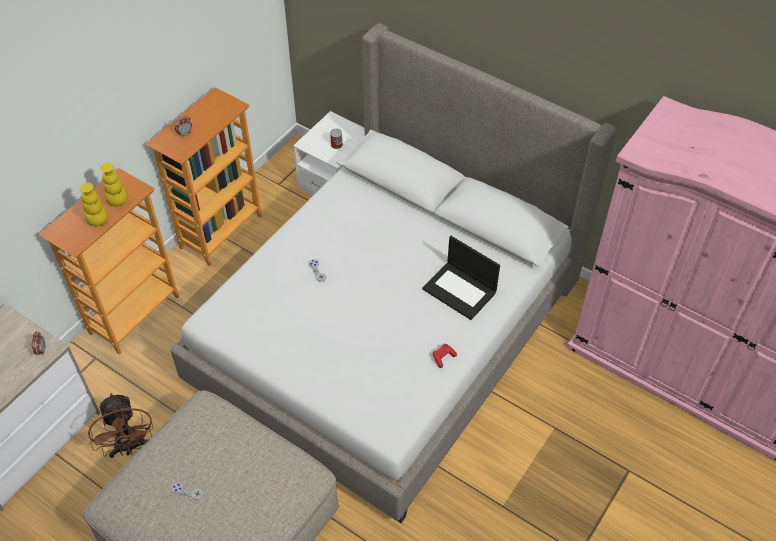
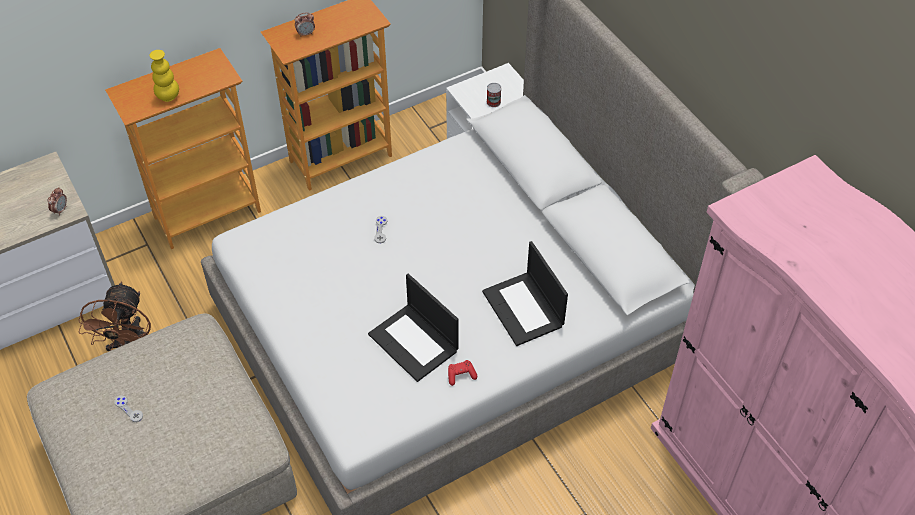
camera: 25 degrees right, 0 degrees up
yellow vase [101,163,128,207] -> none
none -> laptop [368,273,459,382]

